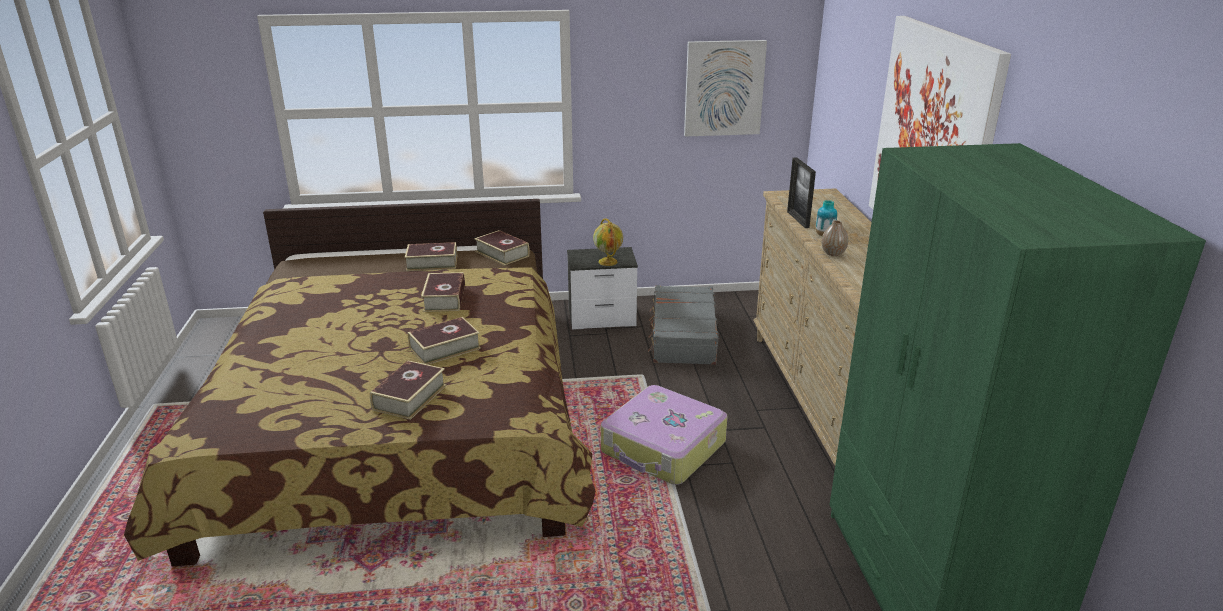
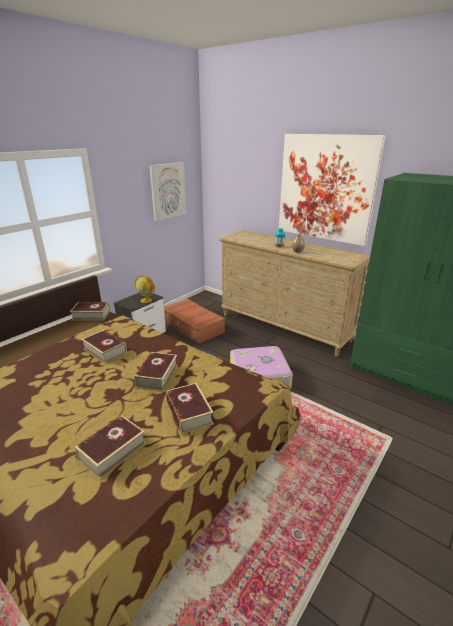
camera: 45 degrees left, 0 degrees up
book [405,242,457,271] -> book moved to [75,415,146,479]
grey suitcase [648,285,719,365] -> brown suitcase [164,298,225,344]
picture frame [787,157,816,228] -> none

